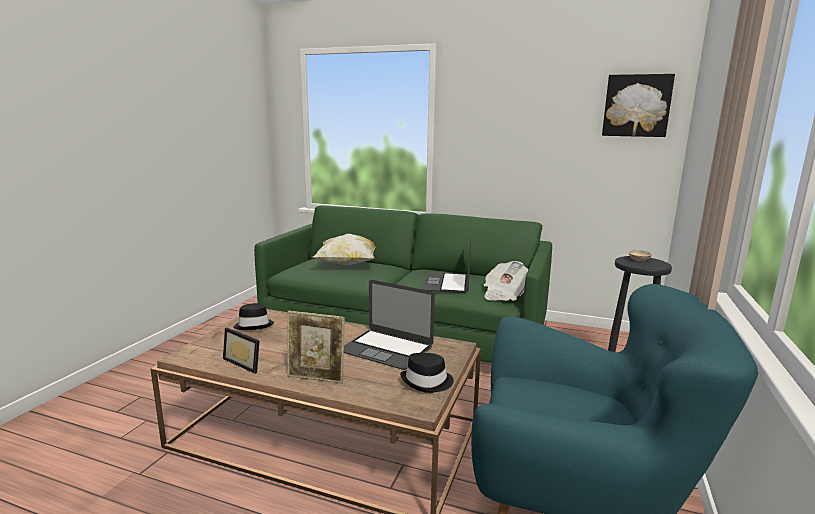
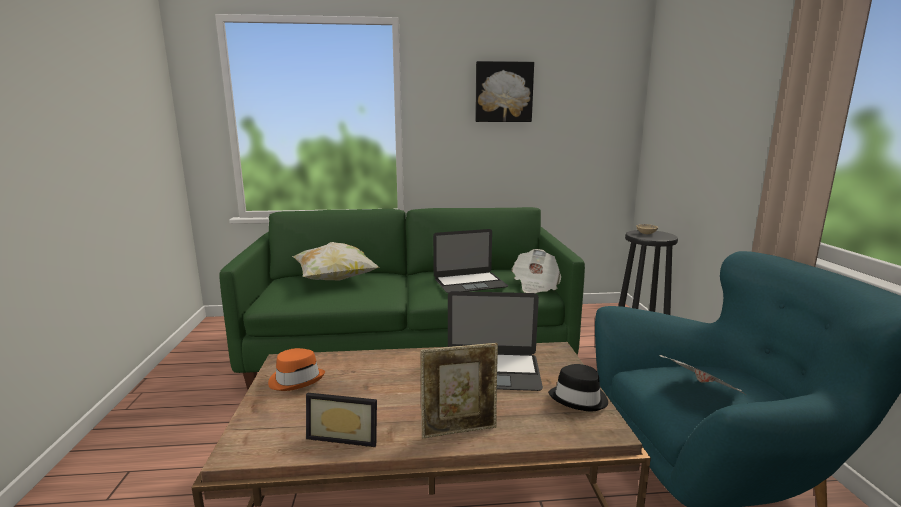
camera: 25 degrees left, 0 degrees up
black hat [233,303,274,330] -> orange hat [268,348,325,391]
laptop [422,236,471,293] -> laptop turned 90 degrees counterclockwise [433,229,508,293]
picture [602,74,675,137] -> picture moved to [475,61,534,122]
none -> newspaper [660,355,745,394]

